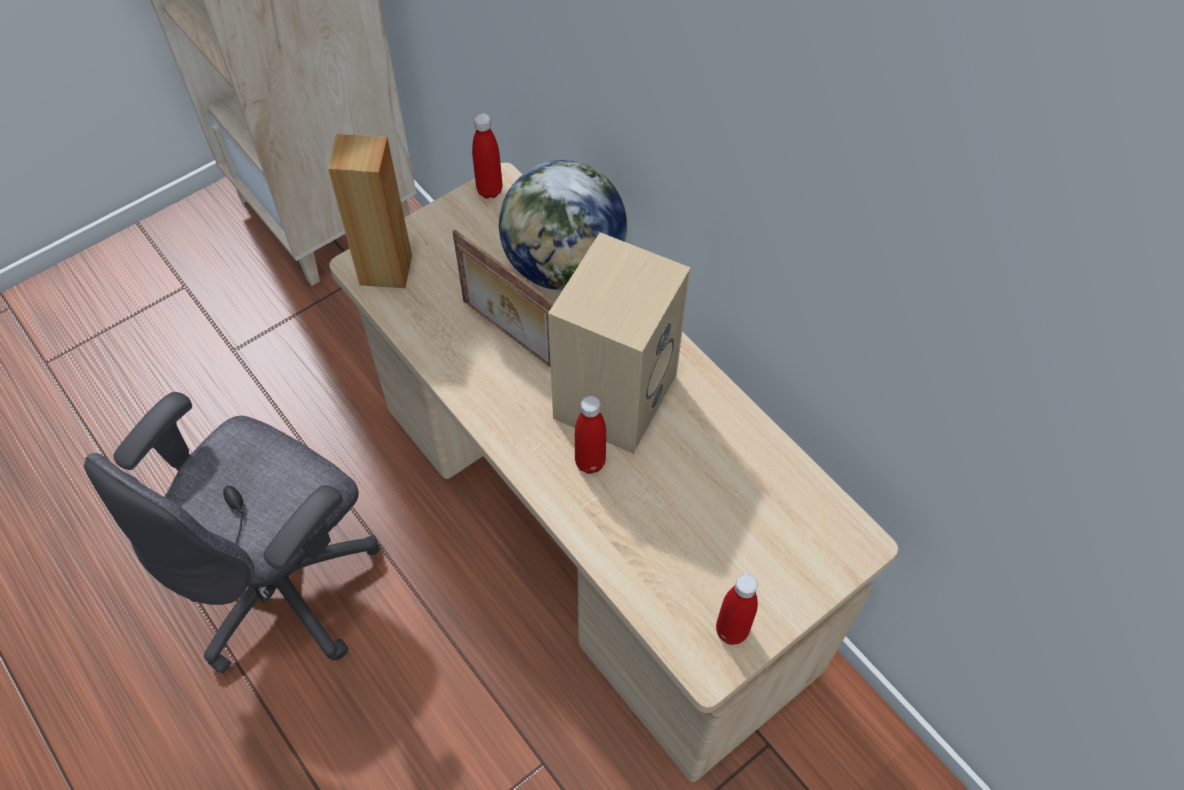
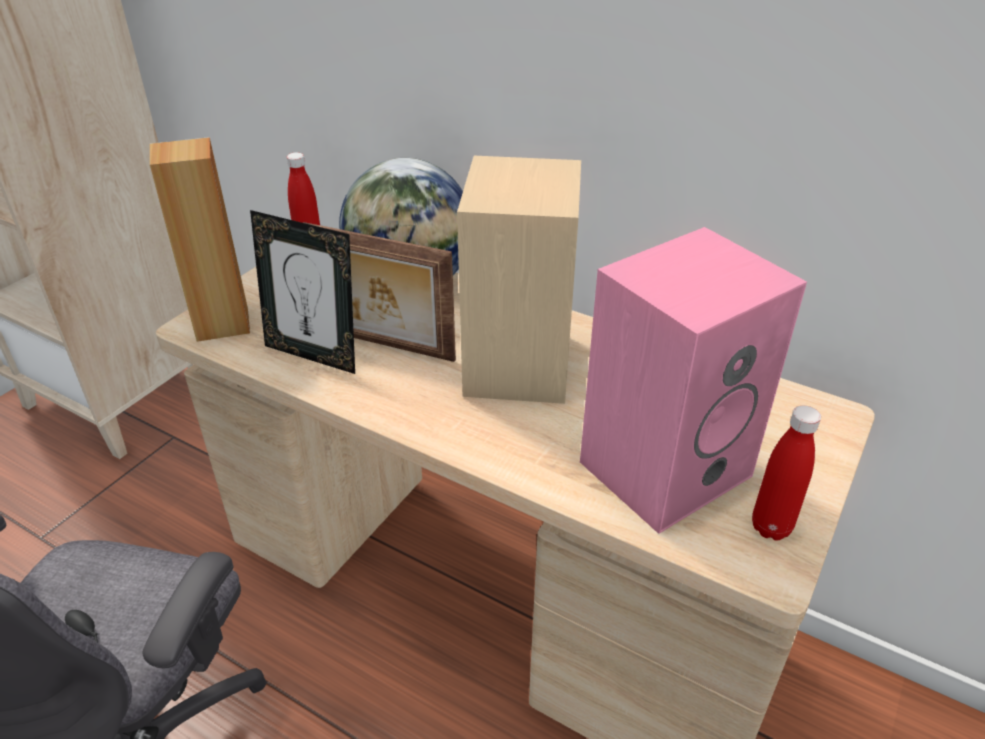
camera: 20 degrees left, 20 degrees down
red bottle [575,396,606,474] -> none
none -> picture frame [250,210,355,374]
none -> pink speaker [580,227,807,534]

